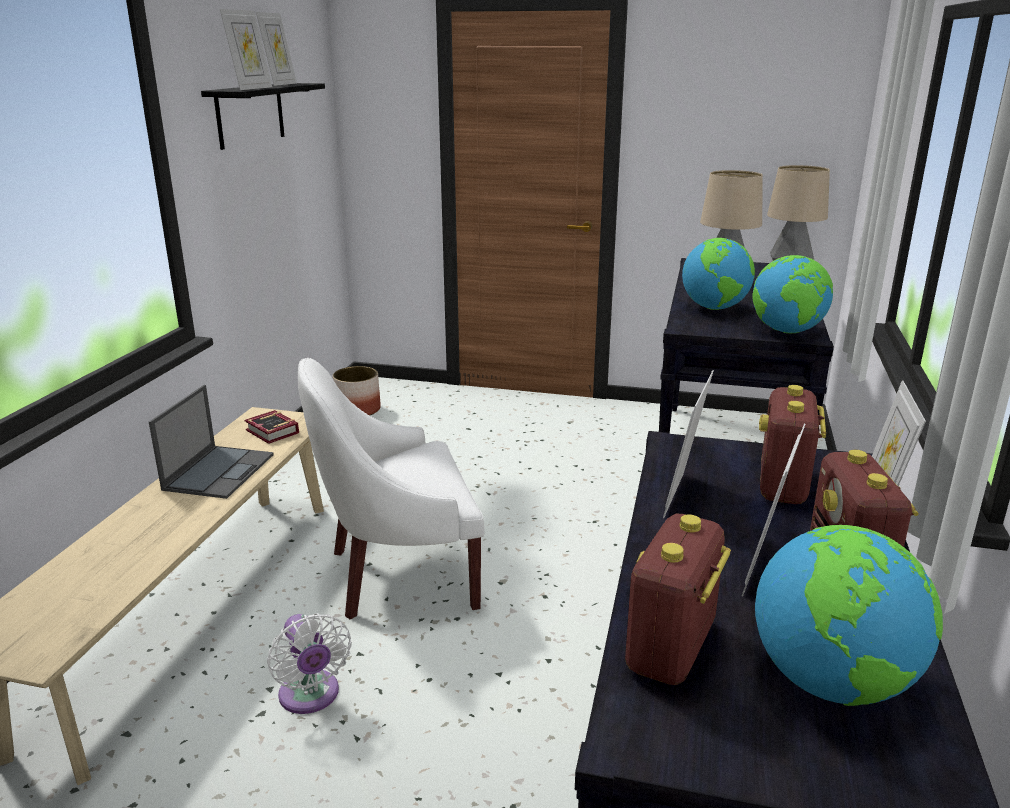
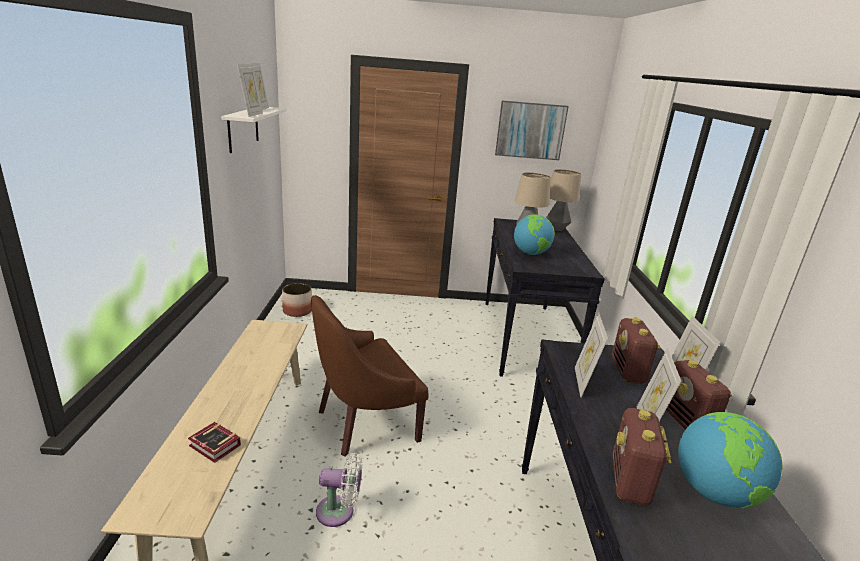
camera: 15 degrees left, 0 degrees up
laptop [149,385,274,499] -> none
black shelf [201,83,325,150] -> white shelf [221,107,286,153]
book [245,410,299,444] -> book moved to [188,422,241,463]
white fan [267,613,352,714] -> white fan turned 45 degrees counterclockwise [316,453,362,527]
white armchair [298,358,484,620] -> brown armchair [311,295,429,457]
globe [752,255,833,333] -> none
none -> picture [495,101,569,160]

